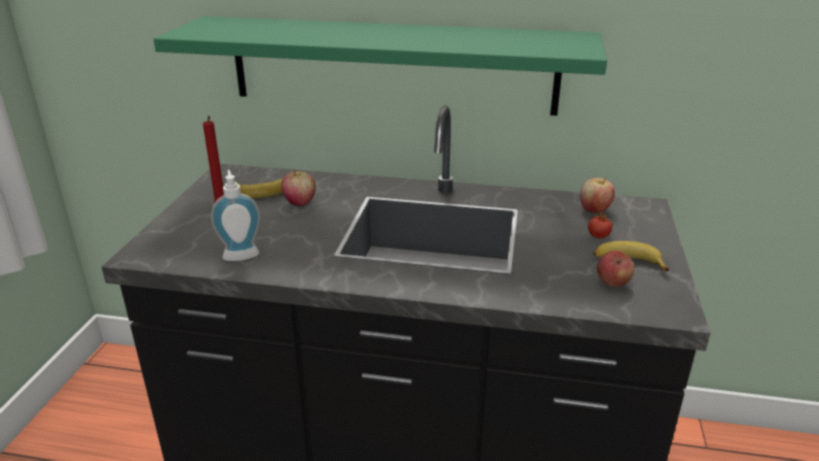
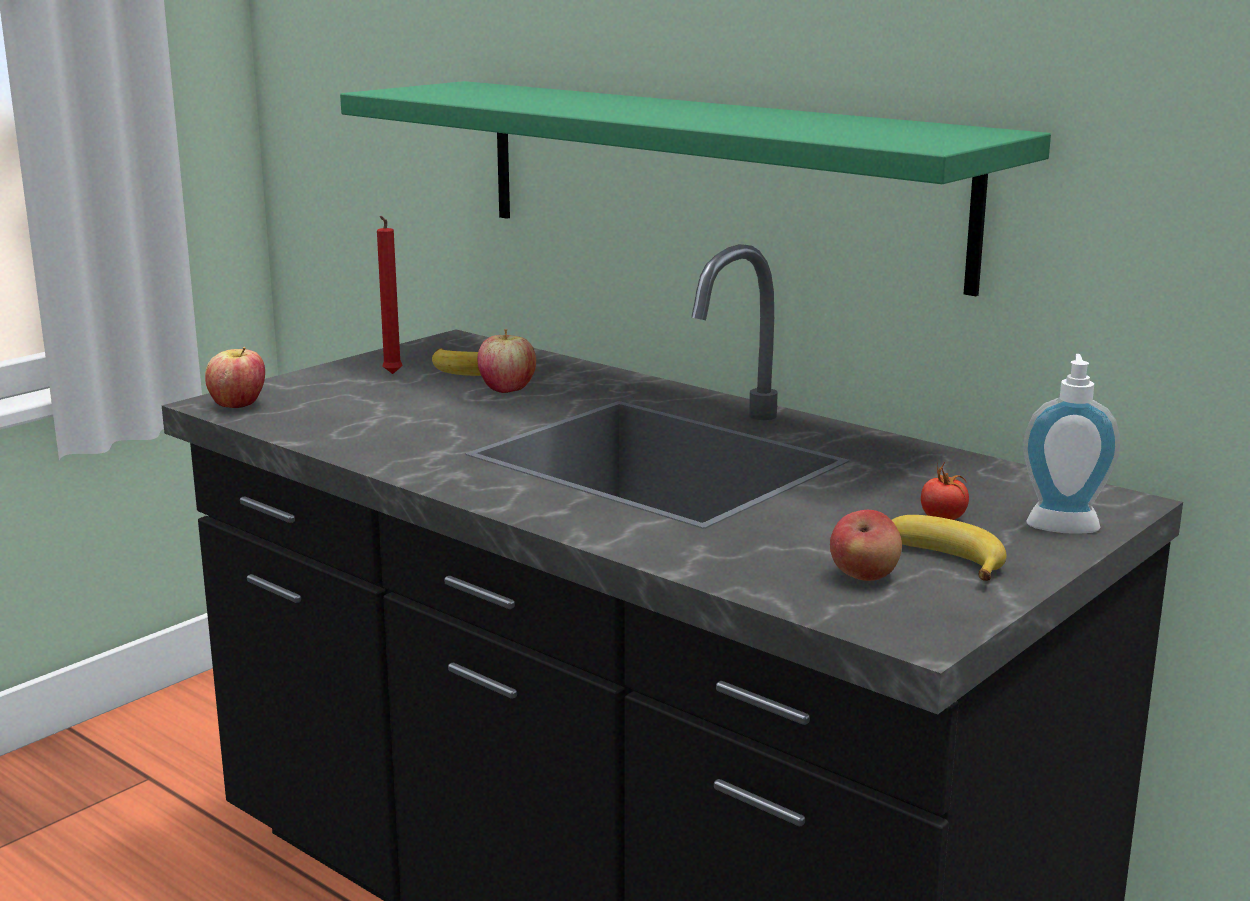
camera: 30 degrees right, 10 degrees down
soap dispenser [211,170,260,261] -> soap dispenser moved to [1023,354,1120,534]
apple [580,177,615,213] -> apple moved to [205,347,265,408]

